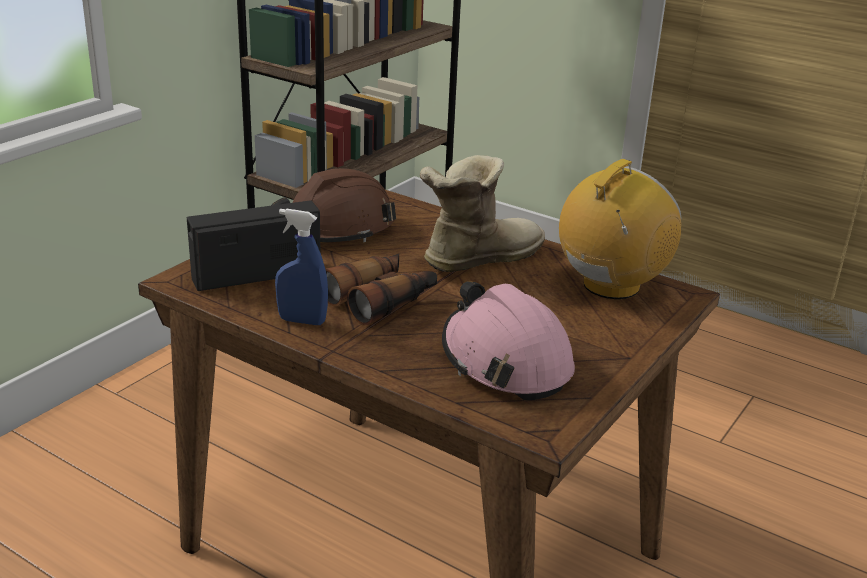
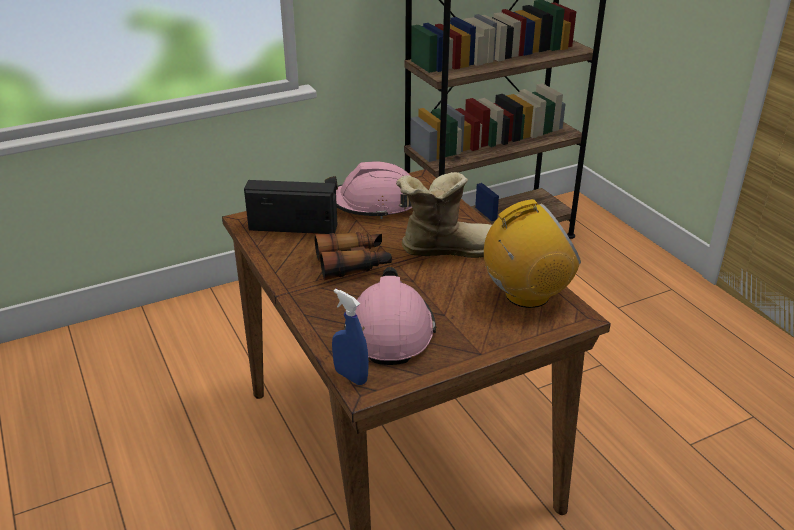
camera: 30 degrees right, 5 degrees up
brown hard hat [271,168,396,242] -> pink hard hat [324,161,413,219]
blue spray bottle [275,209,328,325] -> blue spray bottle moved to [332,289,369,385]

